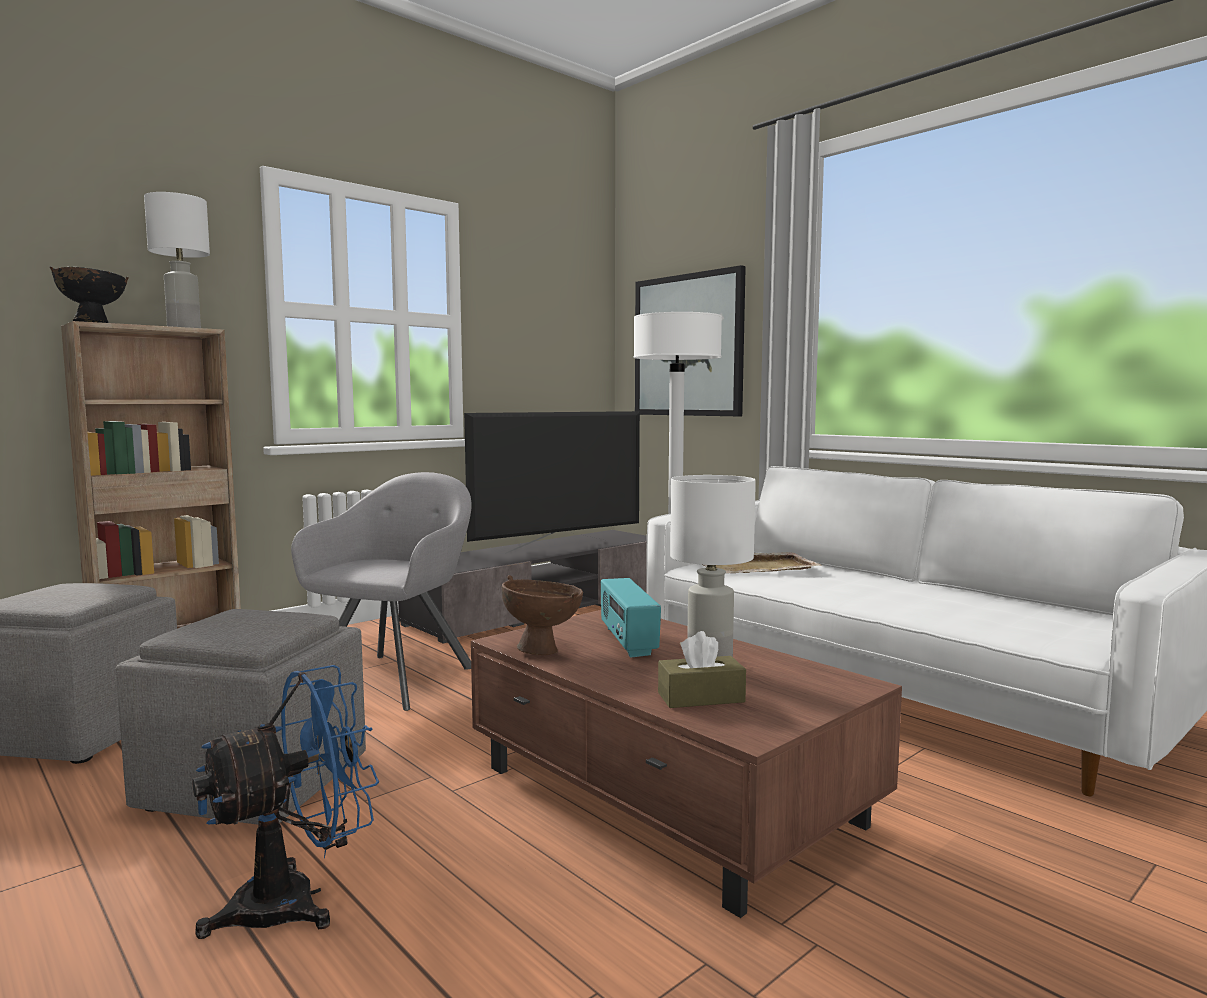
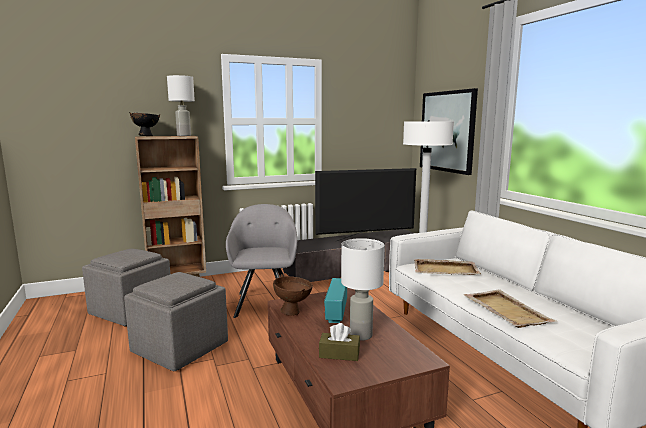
camera: 20 degrees right, 5 degrees up
blue fan [192,665,379,939] -> none
grey armchair [291,472,471,711] -> grey armchair turned 45 degrees counterclockwise [226,204,297,318]
none -> beige tray [463,290,557,328]

